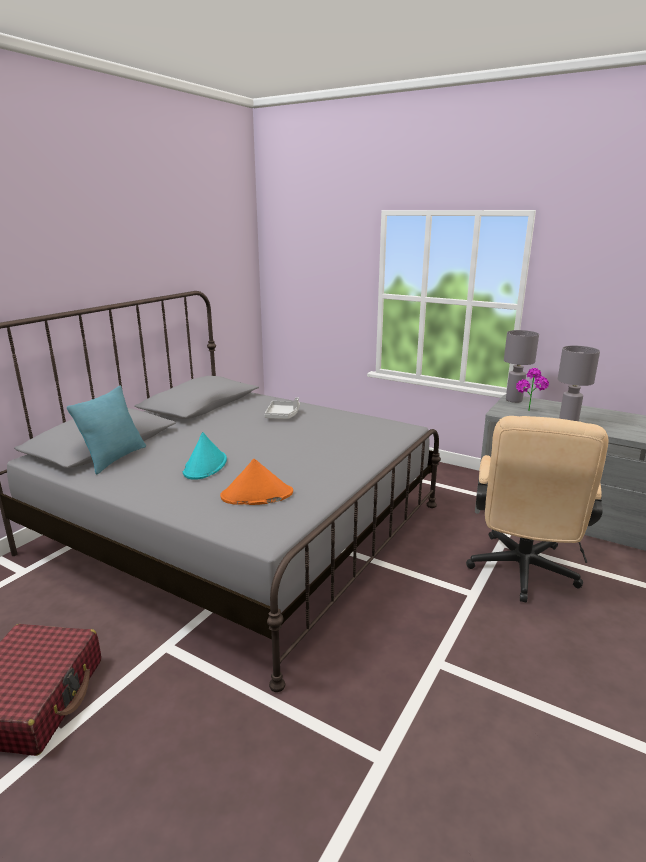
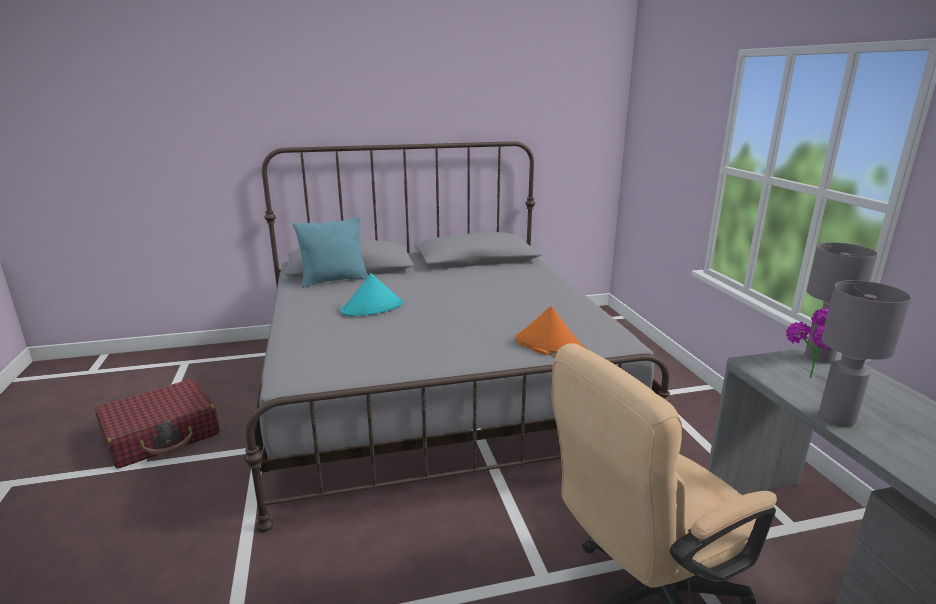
camera: 45 degrees right, 0 degrees up
orange hat [220,459,293,505] -> orange hat moved to [516,306,586,356]
grey tray [265,397,300,419] -> none

